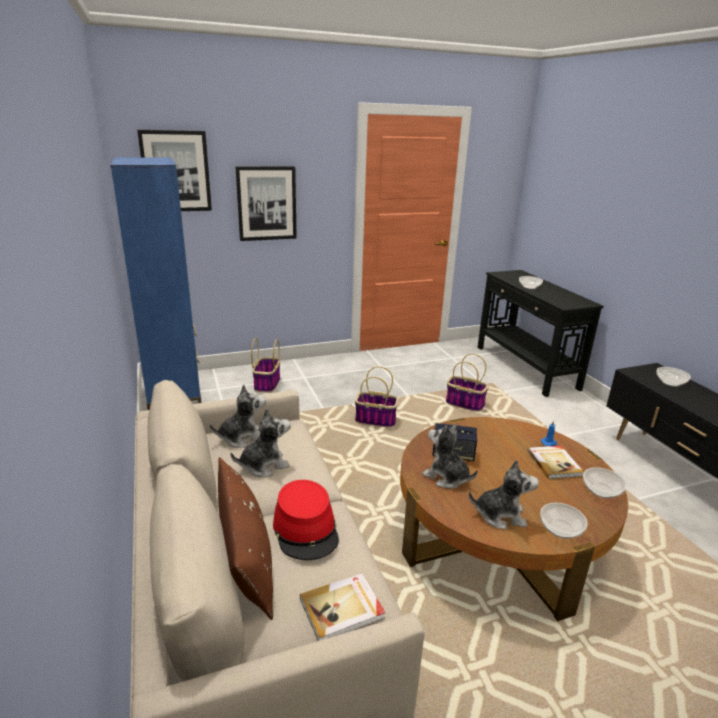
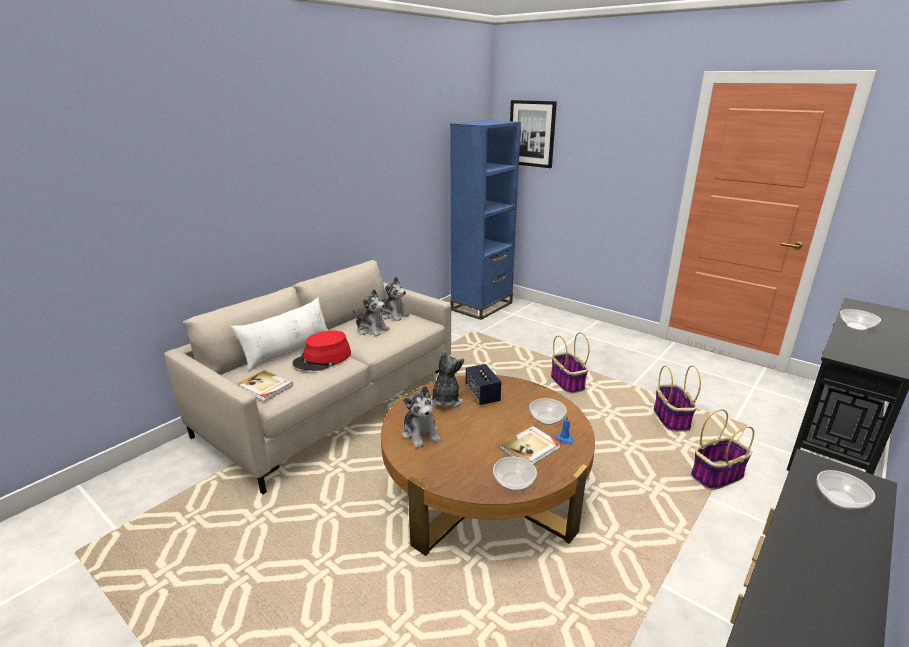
camera: 60 degrees right, 0 degrees up
brown pillow [218,457,273,620] -> white pillow [231,297,328,372]
picture [235,166,297,241] -> none
basket [251,338,280,393] -> basket moved to [691,409,754,490]
bowl [540,503,588,539] -> bowl moved to [529,398,567,425]

